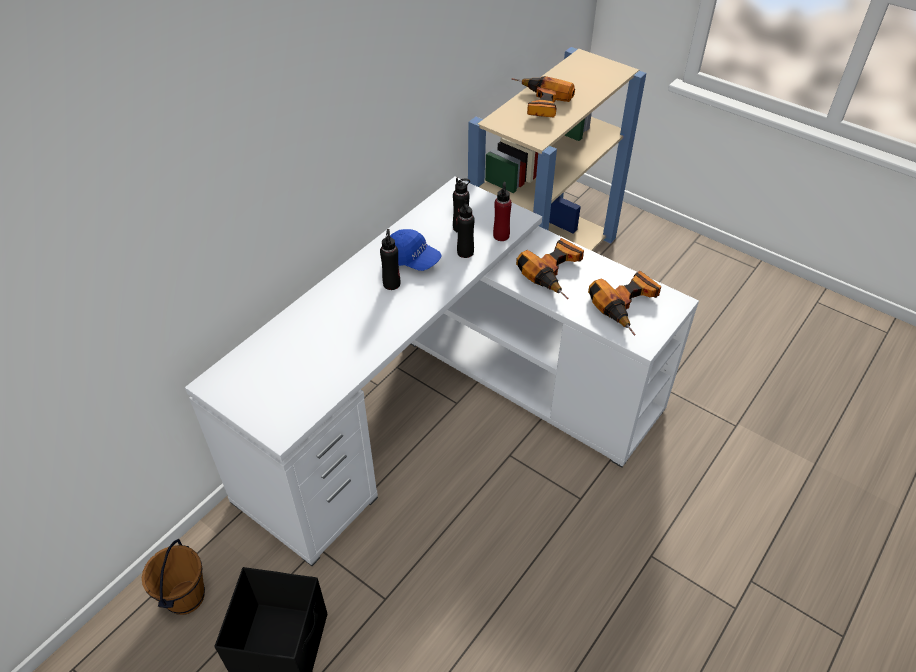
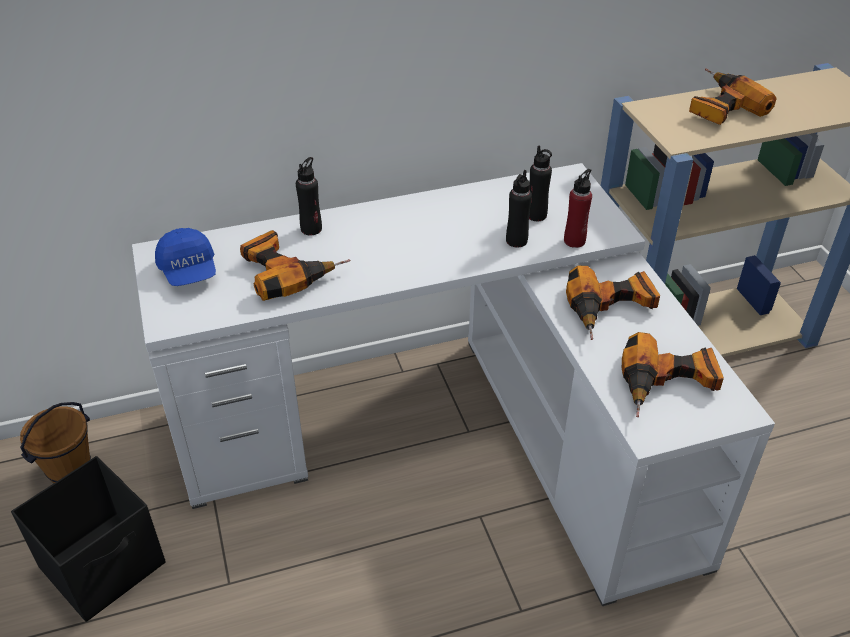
camera: 35 degrees right, 5 degrees down
black bottle [380,229,400,290] -> black bottle moved to [296,157,322,235]
blue cap [390,229,441,271] -> blue cap moved to [155,228,216,286]
none -> power drill [240,230,350,301]

